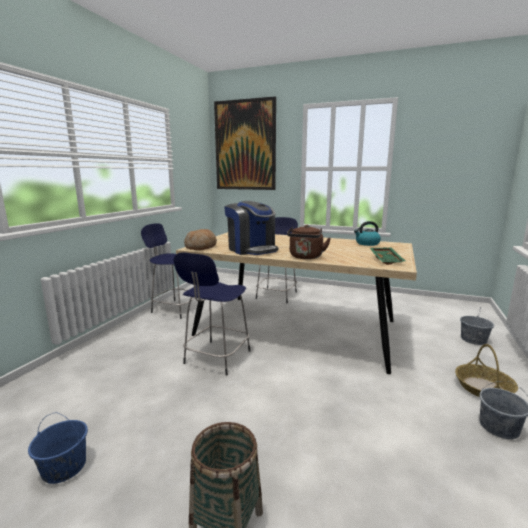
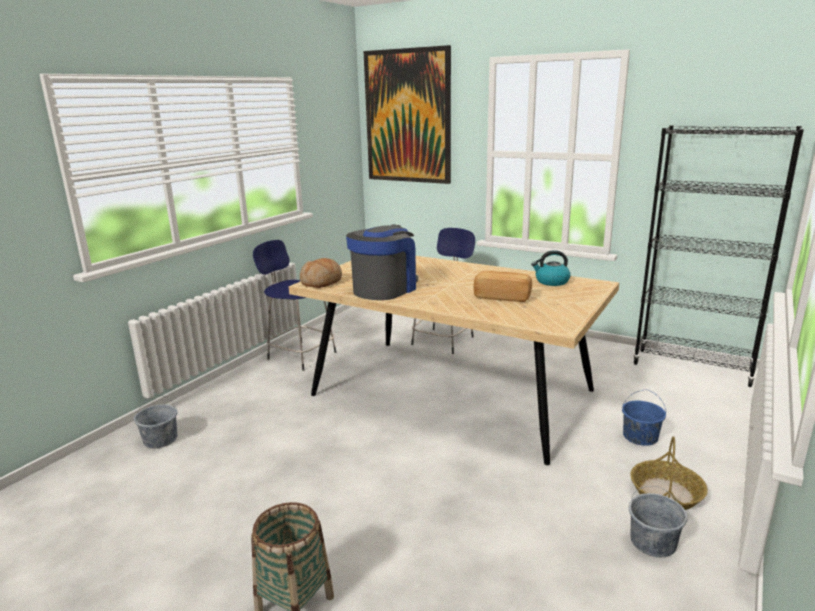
camera: 10 degrees right, 5 degrees up
blue bucket [28,412,88,484] -> blue bucket moved to [622,390,666,446]
blue stool [174,252,251,376] -> none
coffee machine [224,201,278,255] -> coffee machine turned 120 degrees counterclockwise [346,224,418,300]
brown kettle [287,225,331,259] -> none
green tray [370,248,405,265] -> none
grey bucket [460,310,494,345] -> grey bucket moved to [134,395,178,448]
none -> bread [473,271,532,302]
none -> black bookcase [633,125,804,387]

